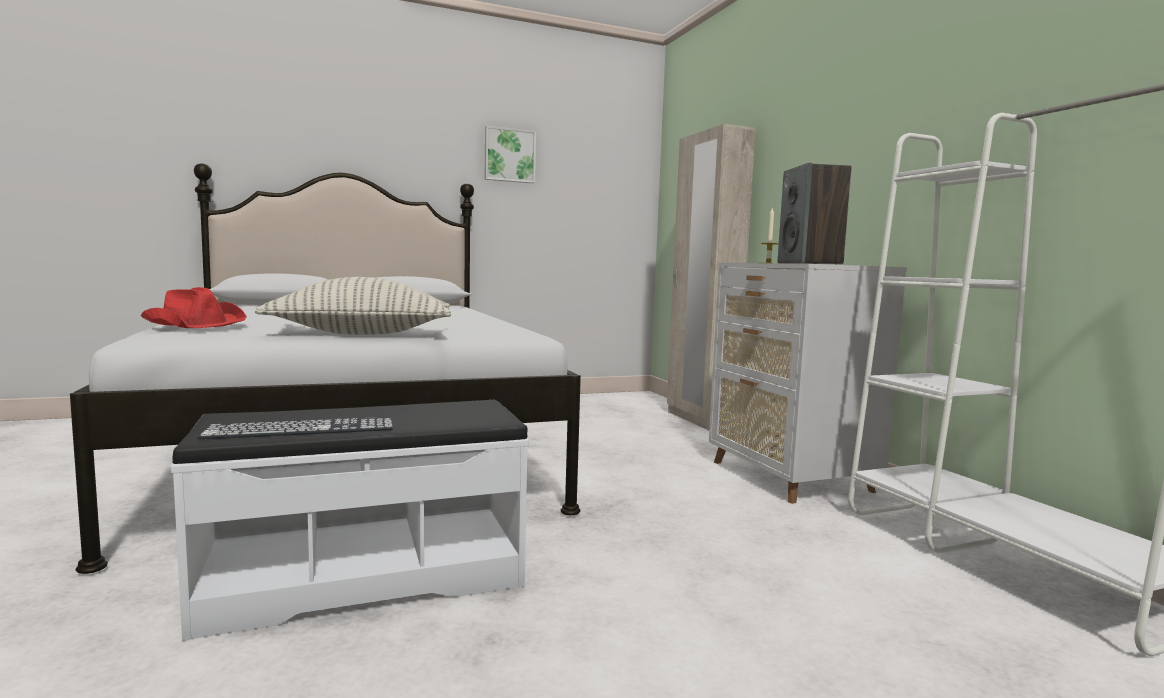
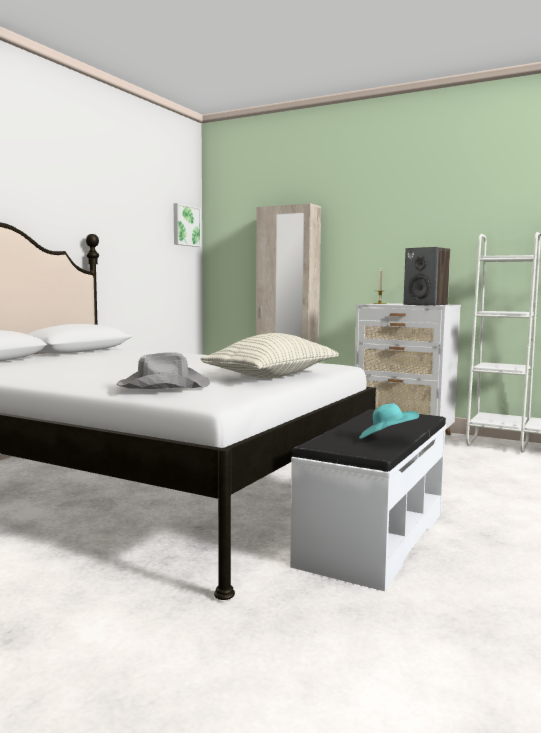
camera: 40 degrees left, 0 degrees up
red hat [141,287,247,328] -> grey hat [117,352,210,389]
keyboard [198,417,393,440] -> turquoise hat [359,403,419,439]
picture [485,126,536,183] -> picture moved to [174,203,201,247]

